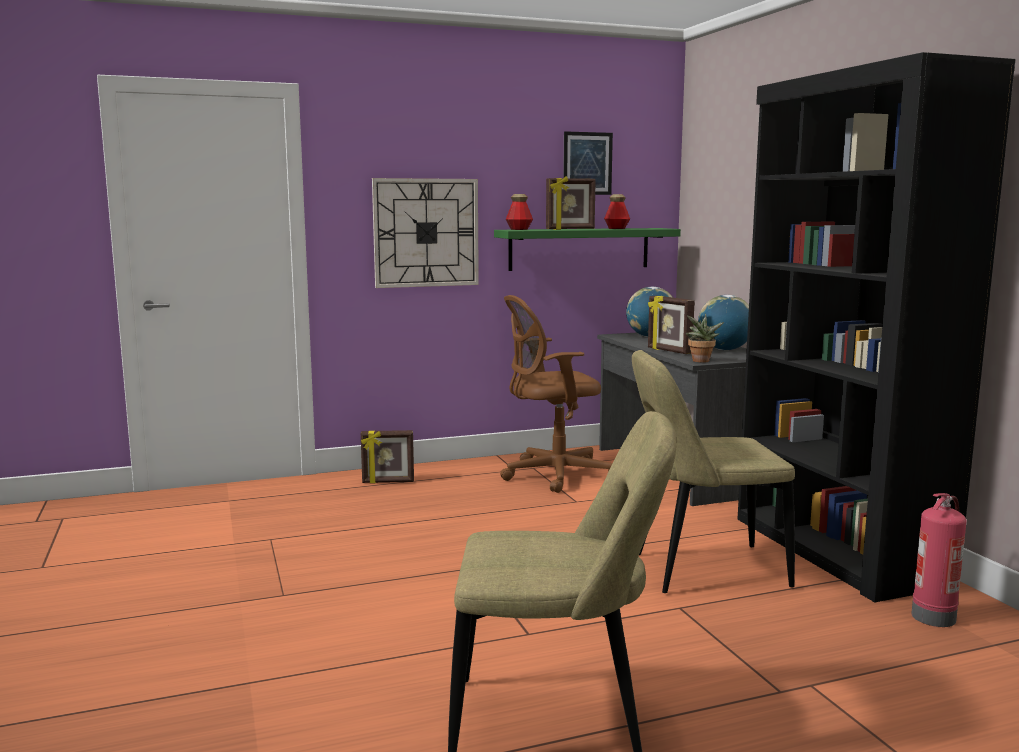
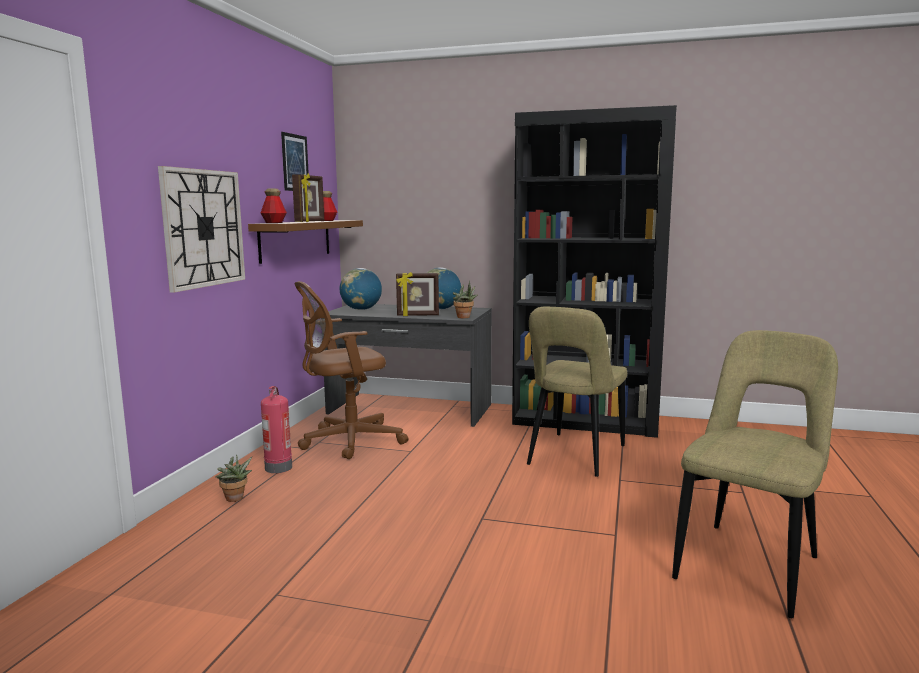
camera: 55 degrees left, 0 degrees up
picture frame [361,430,414,484] -> potted plant [216,454,252,502]
green shelf [494,228,681,271] -> brown shelf [248,220,363,264]
brown office chair [500,295,612,493] -> brown office chair turned 45 degrees clockwise [294,281,408,459]
fire extinguisher [911,493,967,627] -> fire extinguisher moved to [261,386,292,473]

